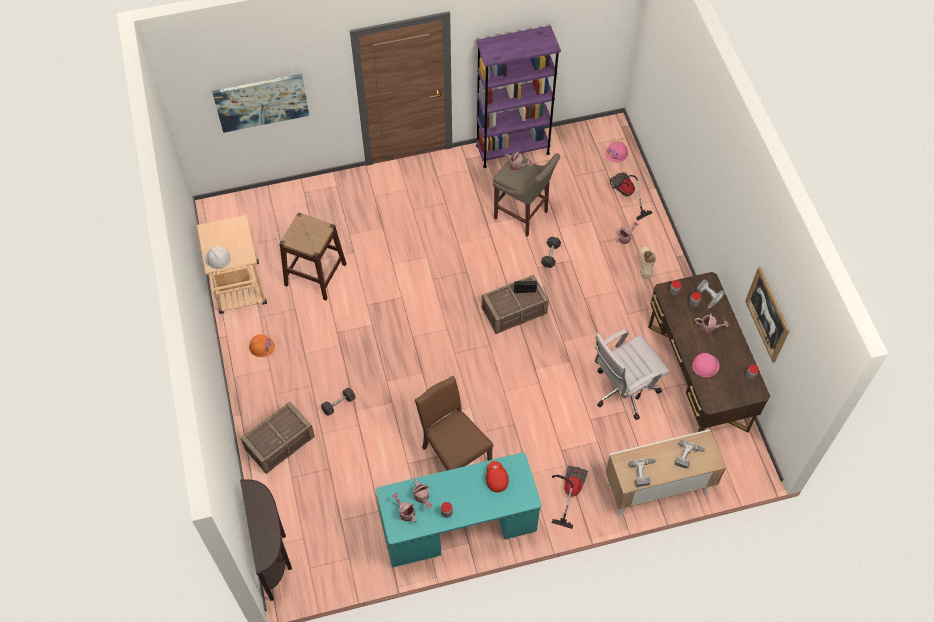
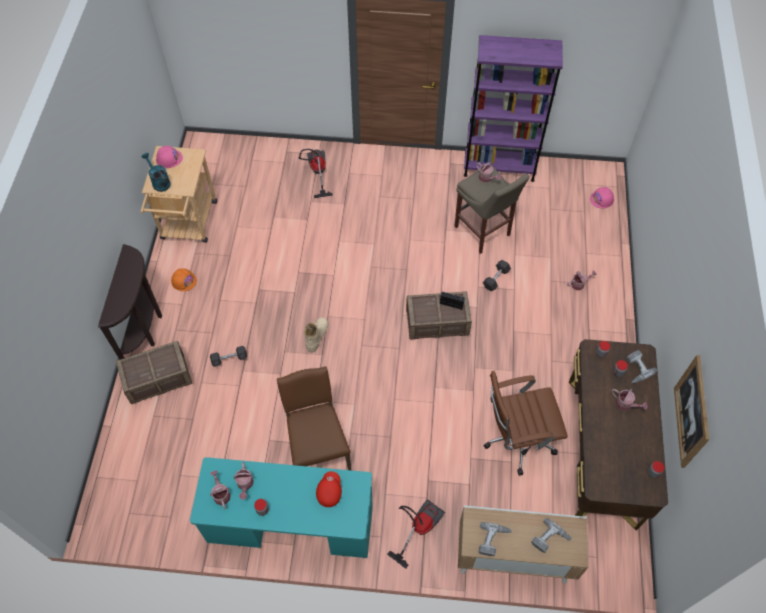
camera: 20 degrees right, 0 degrees up
white hard hat [205,246,231,269] -> turquoise watering can [142,153,171,192]
picture [212,74,309,133] -> none
brown console table [240,479,292,601] -> brown console table moved to [98,244,162,360]
brown stool [280,212,347,301] -> none
white office chair [595,329,670,420] -> brown office chair [484,371,568,476]
vacuum cleaner [609,172,653,221] -> vacuum cleaner moved to [299,149,333,198]
beige boot [638,246,656,279] -> beige boot moved to [304,317,328,353]
pink hard hat [692,353,720,377] -> pink hard hat moved to [156,146,183,168]

